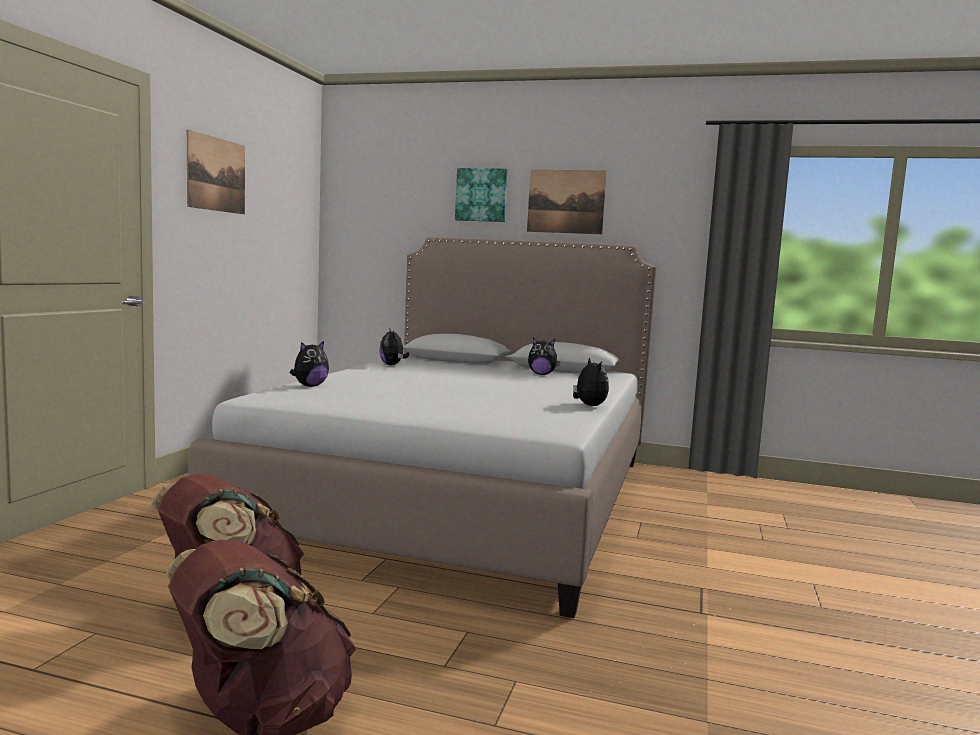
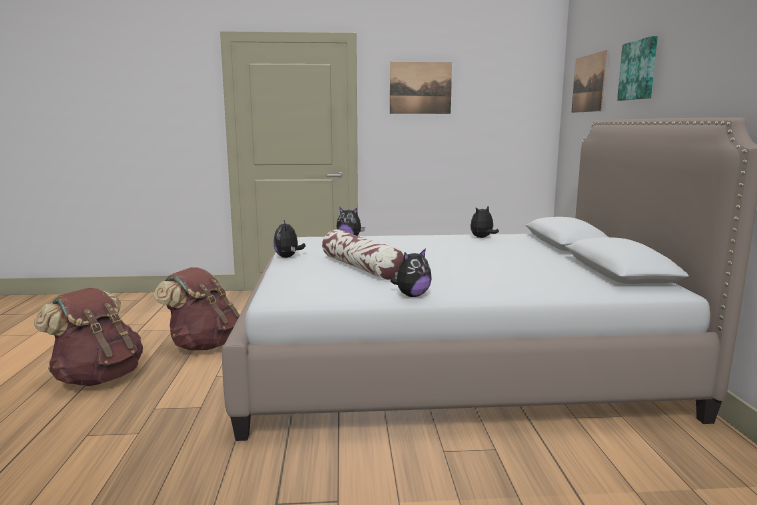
camera: 70 degrees right, 5 degrees up
picture [527,170,607,234] -> picture moved to [572,50,607,113]
plush toy [528,338,560,375] -> plush toy moved to [273,220,305,258]
none -> pillow [322,230,404,280]

